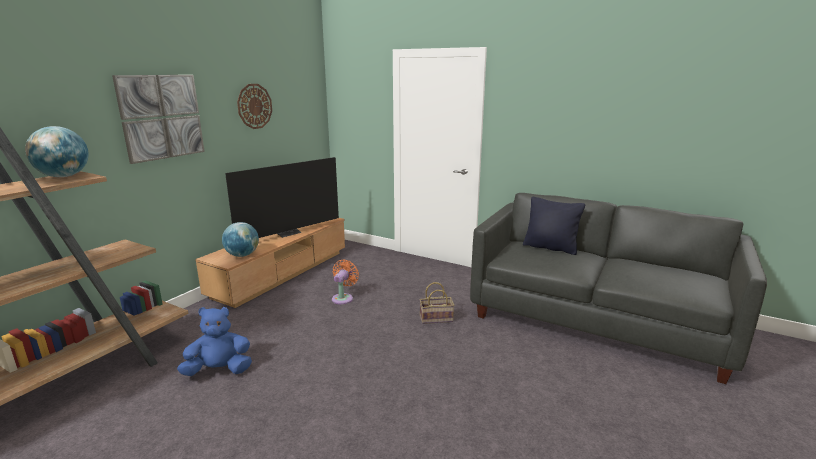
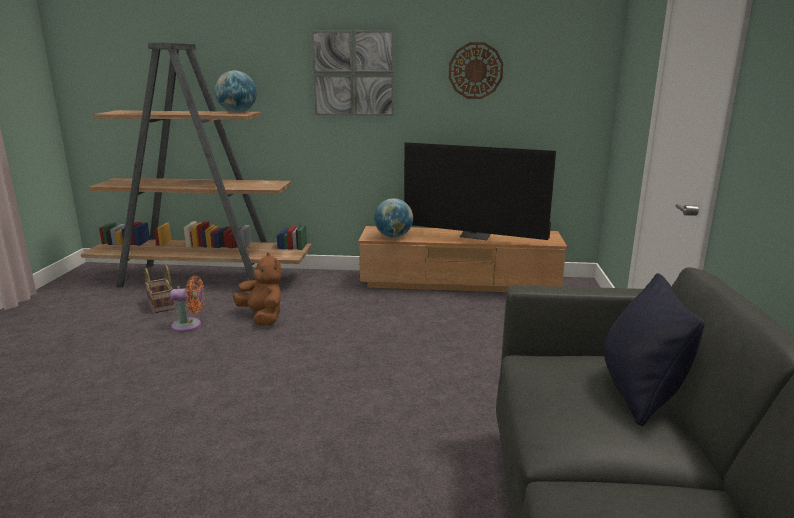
camera: 65 degrees right, 0 degrees up
blue plush toy [177,307,252,376] -> brown plush toy [233,253,282,326]
orange fan [332,259,359,304] -> orange fan moved to [170,276,204,332]
basket [419,282,454,324] -> basket moved to [144,265,175,313]

